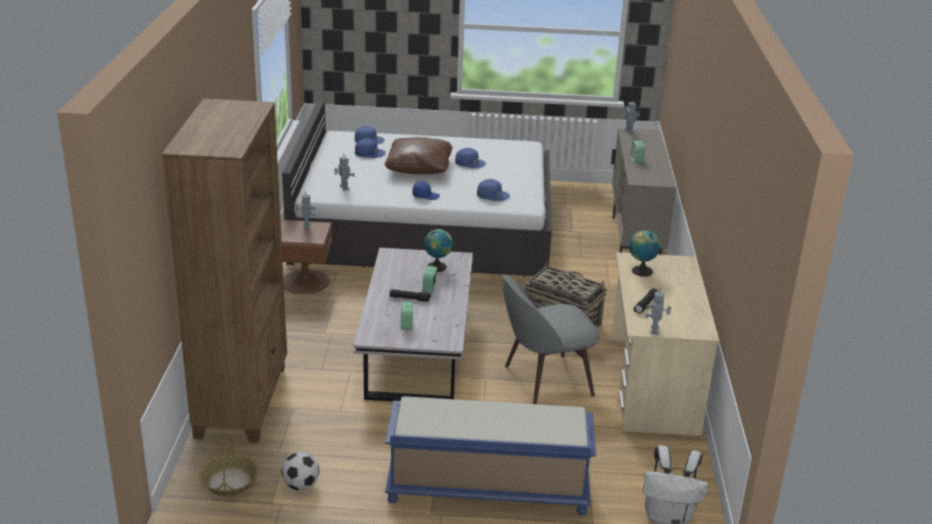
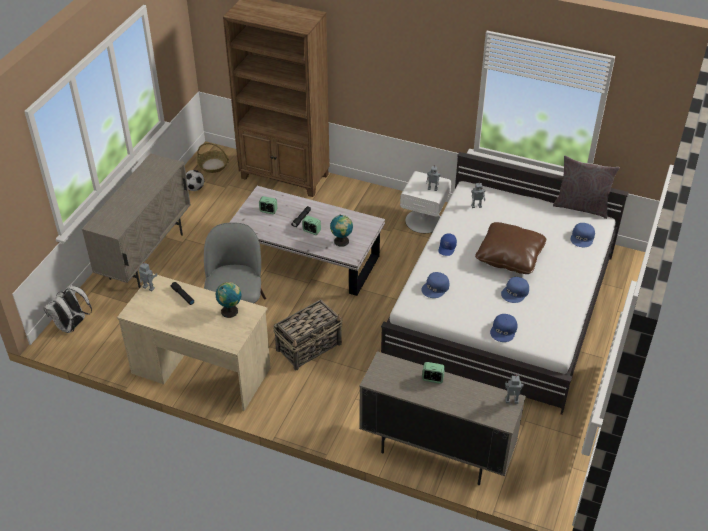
camera: 110 degrees right, 15 degrees up
brown nightstand [281,220,332,294] -> white nightstand [400,171,451,233]
blue cap [355,138,386,158] -> blue cap moved to [490,314,518,342]
blue bench [385,397,596,515] -> beige cabinet [82,153,191,289]
none -> grey pillow [553,155,620,219]

